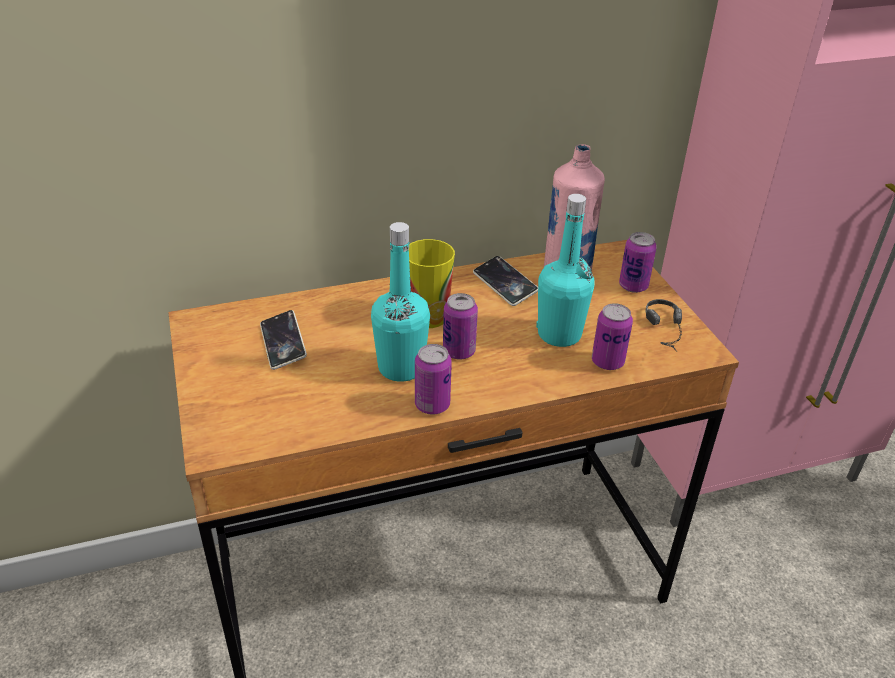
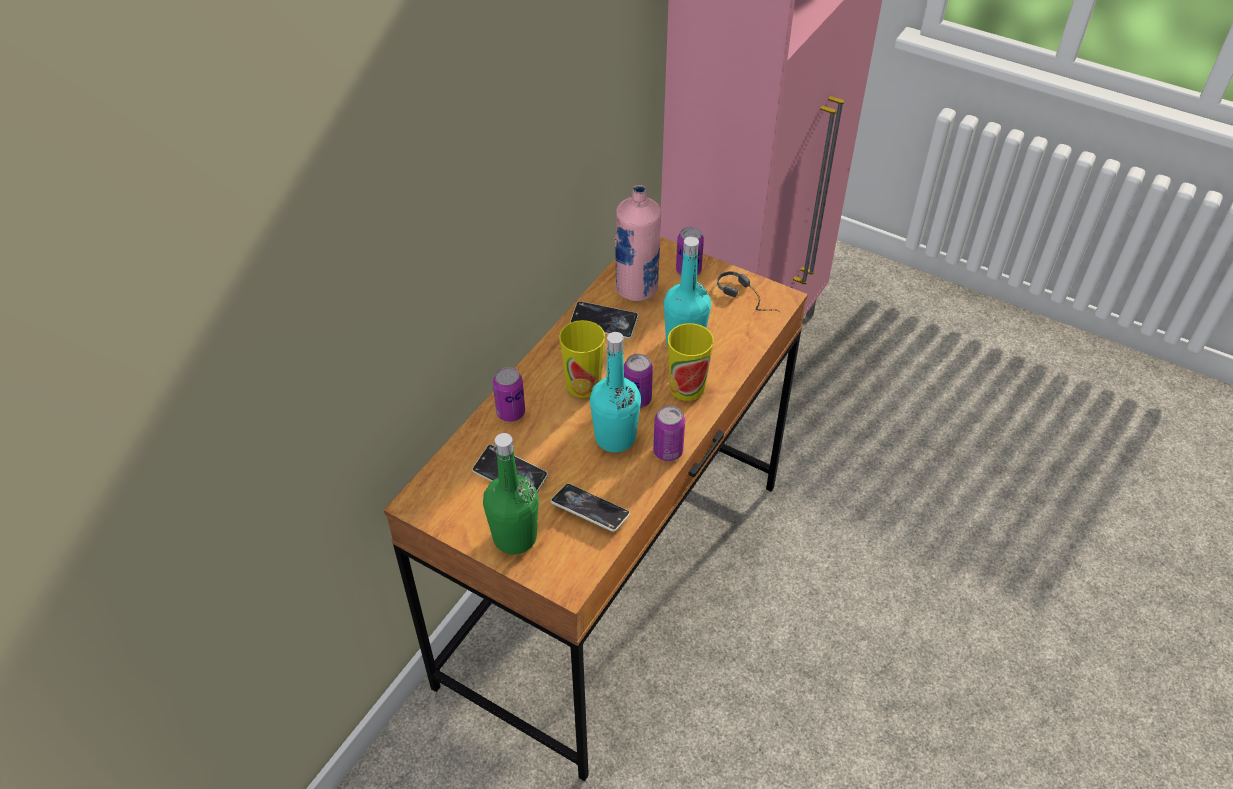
camera: 40 degrees left, 10 degrees up
can [592,303,633,370] -> can moved to [493,367,525,422]
none -> green bottle [483,433,539,554]
none -> phone [550,484,630,532]
none -> cup [668,323,714,401]

